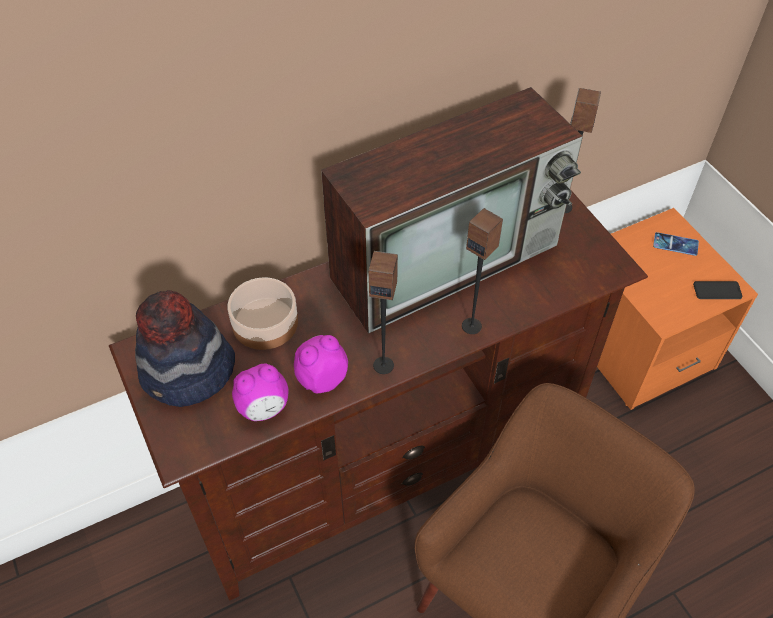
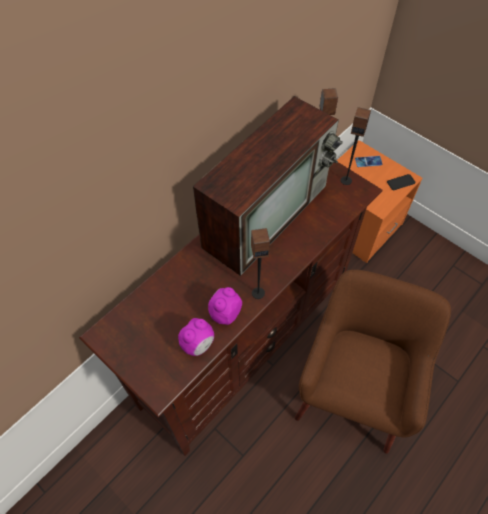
camera: 20 degrees left, 5 degrees up
hat [135,290,235,407] -> none
bowl [228,277,298,350] -> none
speaker [462,208,503,334] -> speaker moved to [341,107,371,185]

